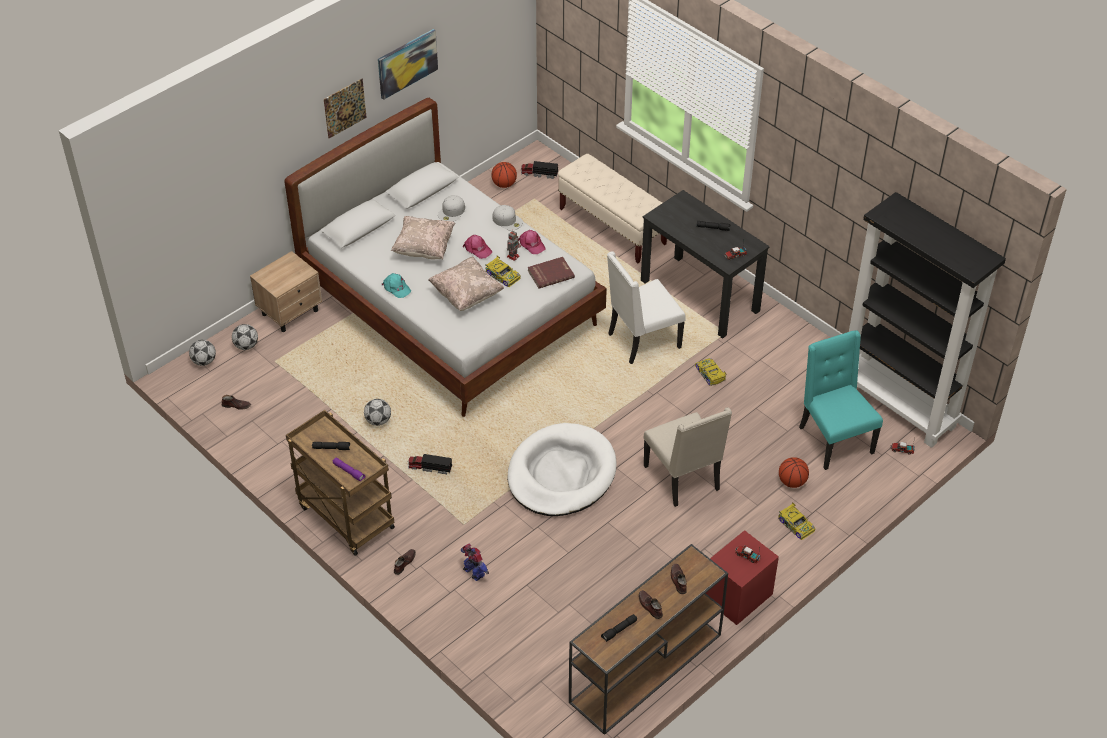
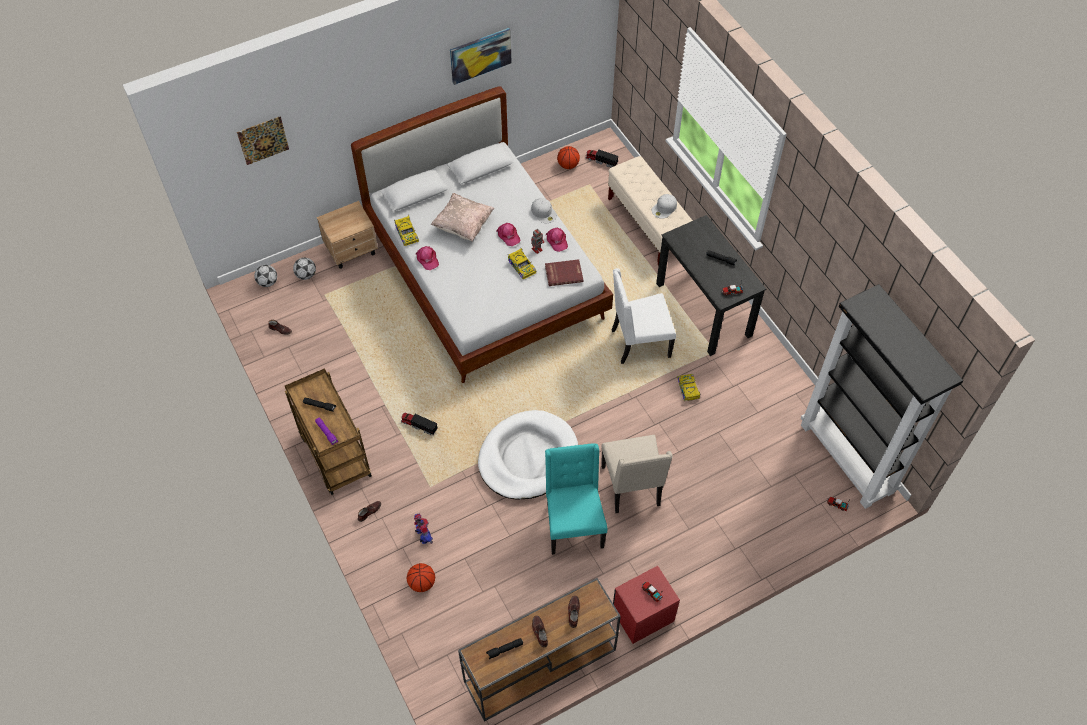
camera: 15 degrees right, 10 degrees up
picture [324,79,367,138] -> picture moved to [237,116,289,165]
football [364,399,391,426] -> none
turquoise cap [382,273,411,298] -> pink cap [416,246,439,270]
beige pillow [428,257,504,311] -> none
white cap [438,195,465,222] -> white cap moved to [652,194,677,219]
toy car [778,502,816,540] -> toy car moved to [394,215,419,246]
basketball [779,457,809,488] -> basketball moved to [406,563,435,592]
turquoise chair [799,330,883,470] -> turquoise chair moved to [545,443,607,555]

